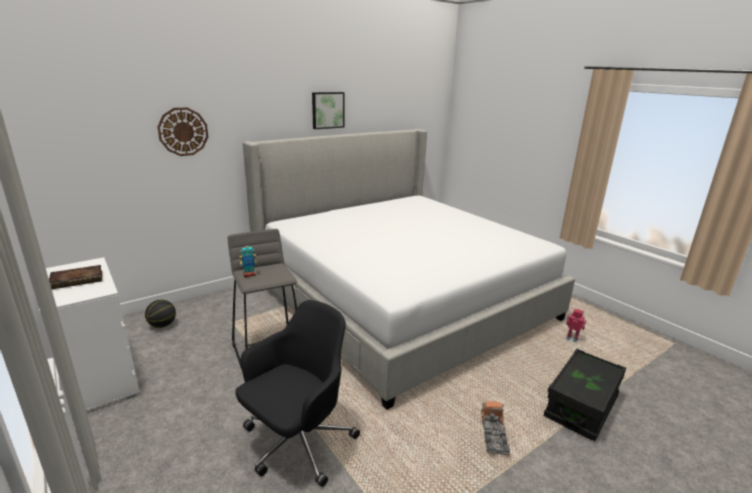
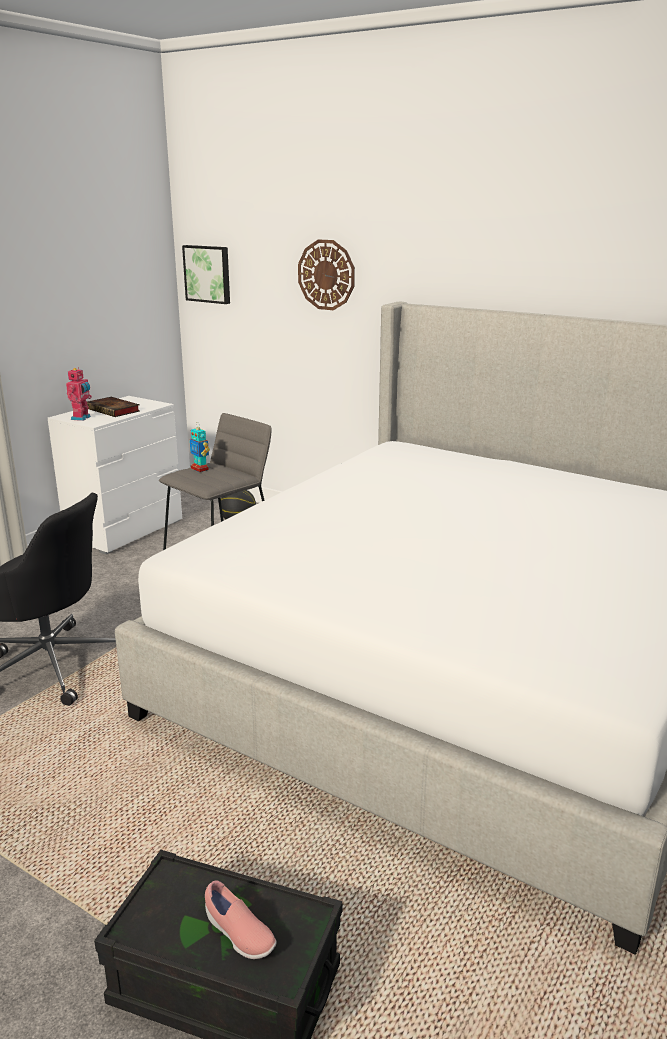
camera: 70 degrees right, 0 degrees up
picture [312,92,345,129] -> picture moved to [182,245,230,304]
toy truck [481,401,510,455] -> none
toy robot [566,308,586,343] -> toy robot moved to [66,367,92,421]
none -> pink shoe [205,881,277,959]

